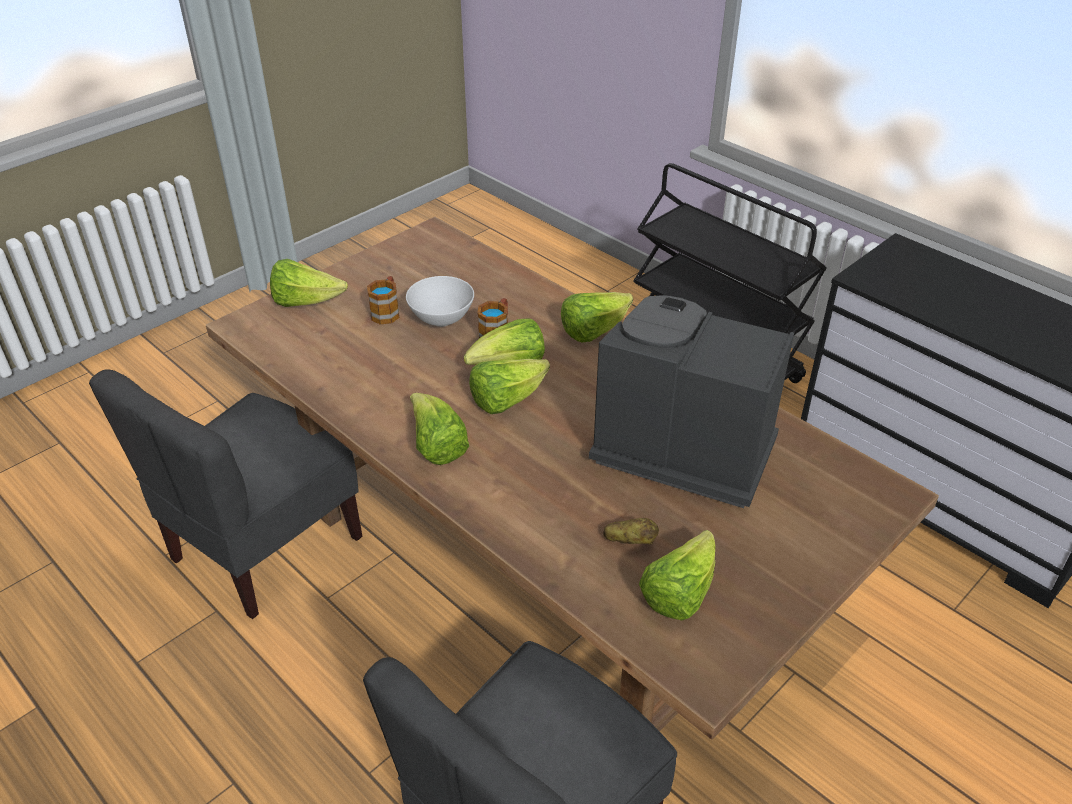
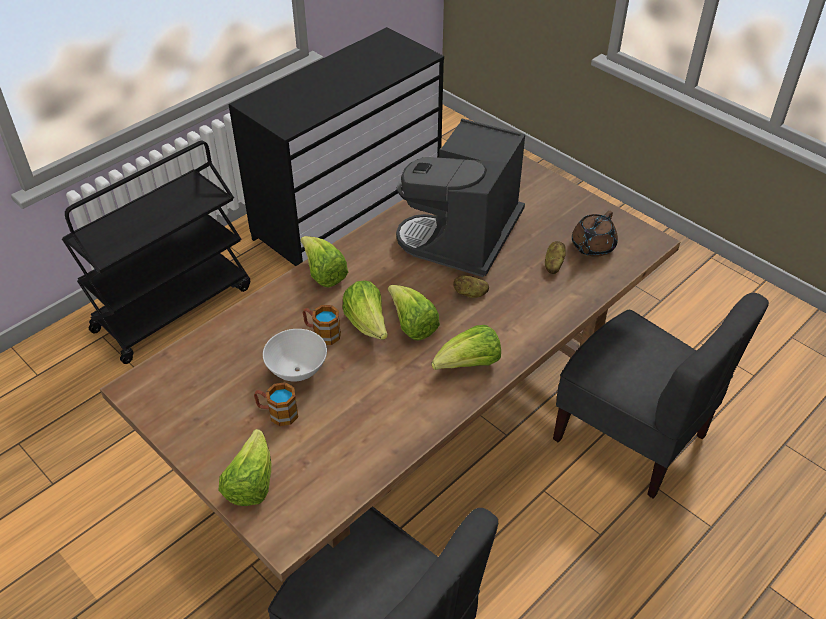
camera: 90 degrees left, 5 degrees up
lettuce [639,530,716,621] -> brown teapot [572,211,618,257]
none -> potato [453,275,489,298]

